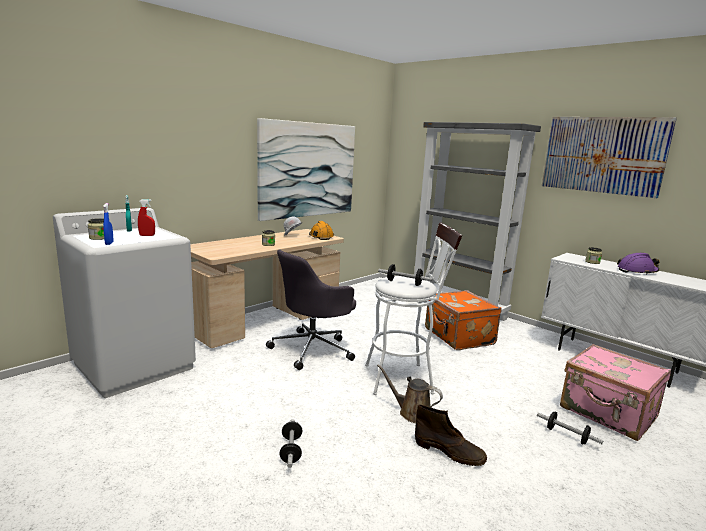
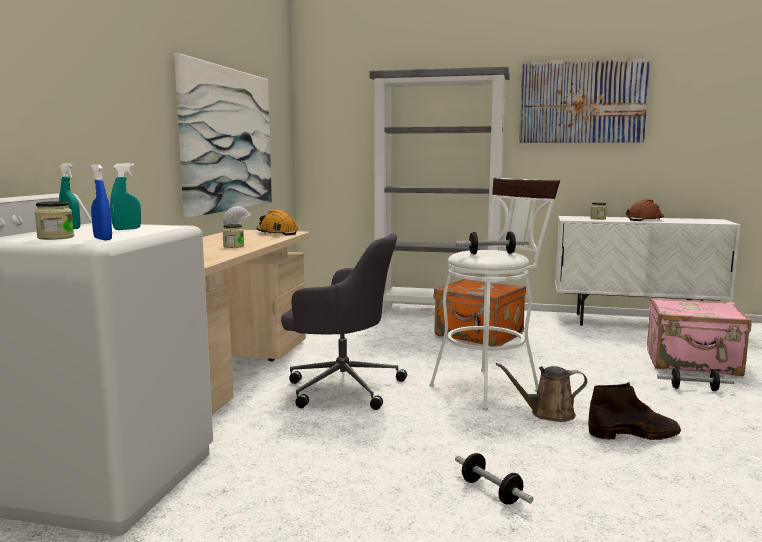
camera: 30 degrees left, 5 degrees down
red spray bottle [138,199,155,236] -> turquoise spray bottle [110,163,141,230]
grey office chair [266,250,356,370] -> grey office chair turned 90 degrees counterclockwise [281,233,407,410]
purple hard hat [617,253,660,274] -> brown hard hat [626,199,664,221]

